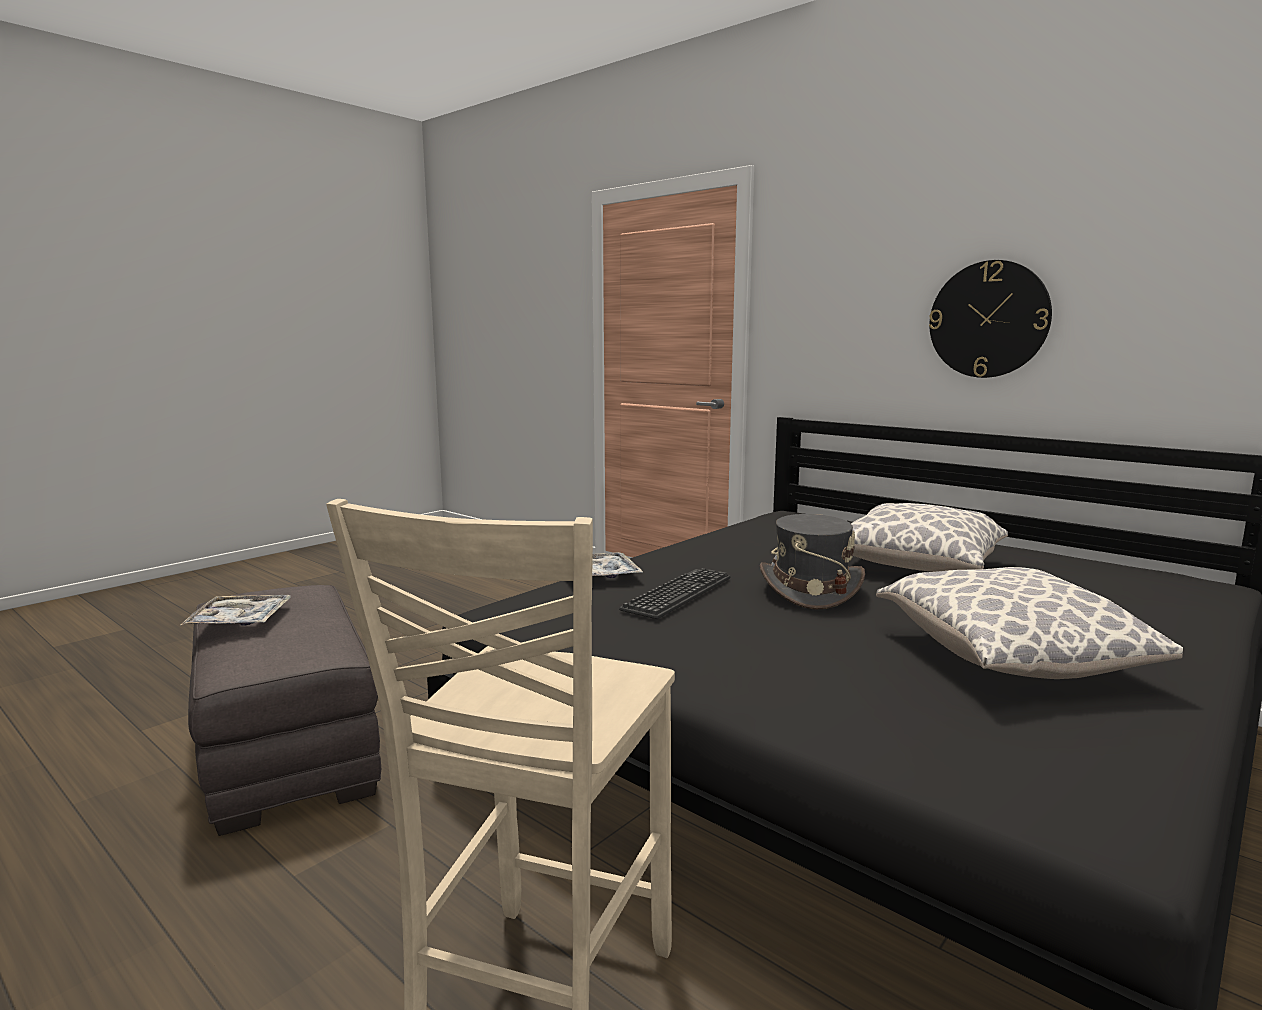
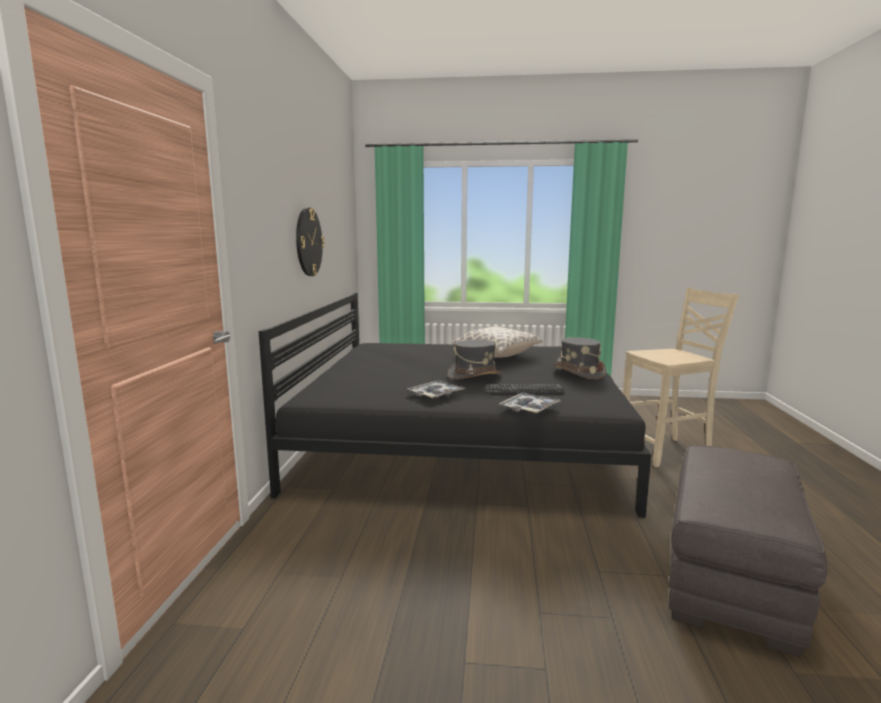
camera: 125 degrees left, 0 degrees up
tray [181,595,291,625] -> tray moved to [407,380,465,398]
pillow [851,503,1008,572] -> none
none -> grey hat [553,337,606,380]

